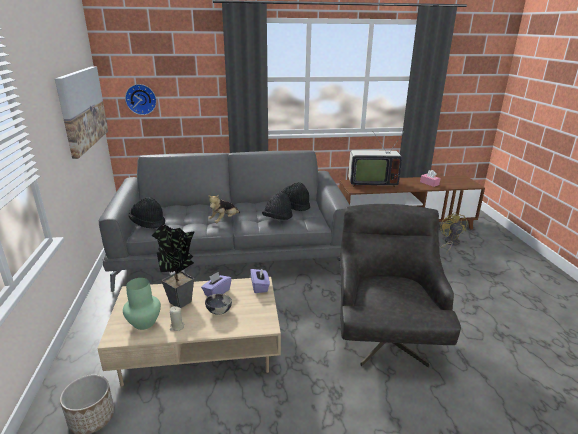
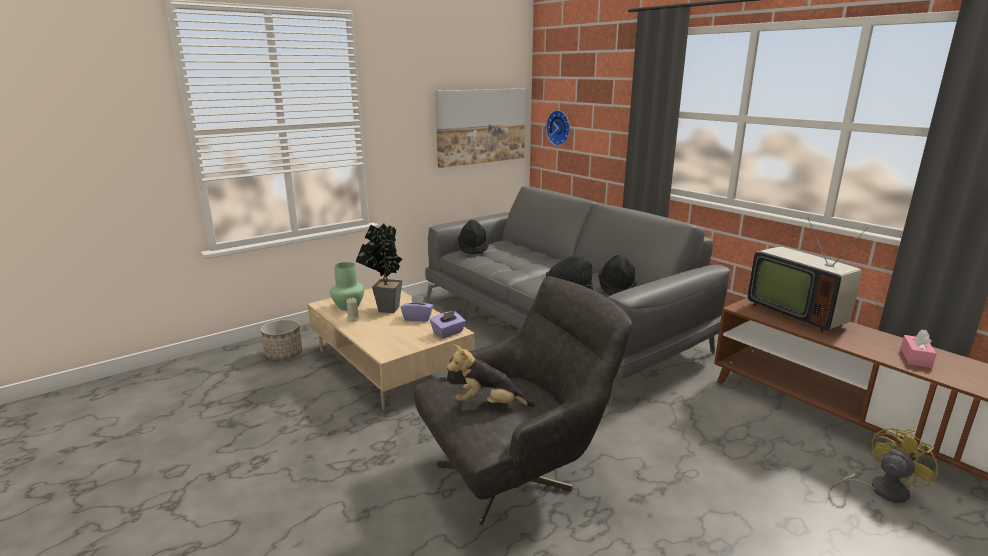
camera: 60 degrees right, 5 degrees down
bowl [205,294,232,315] -> none
plush toy [208,195,240,223] -> plush toy moved to [447,344,536,407]

